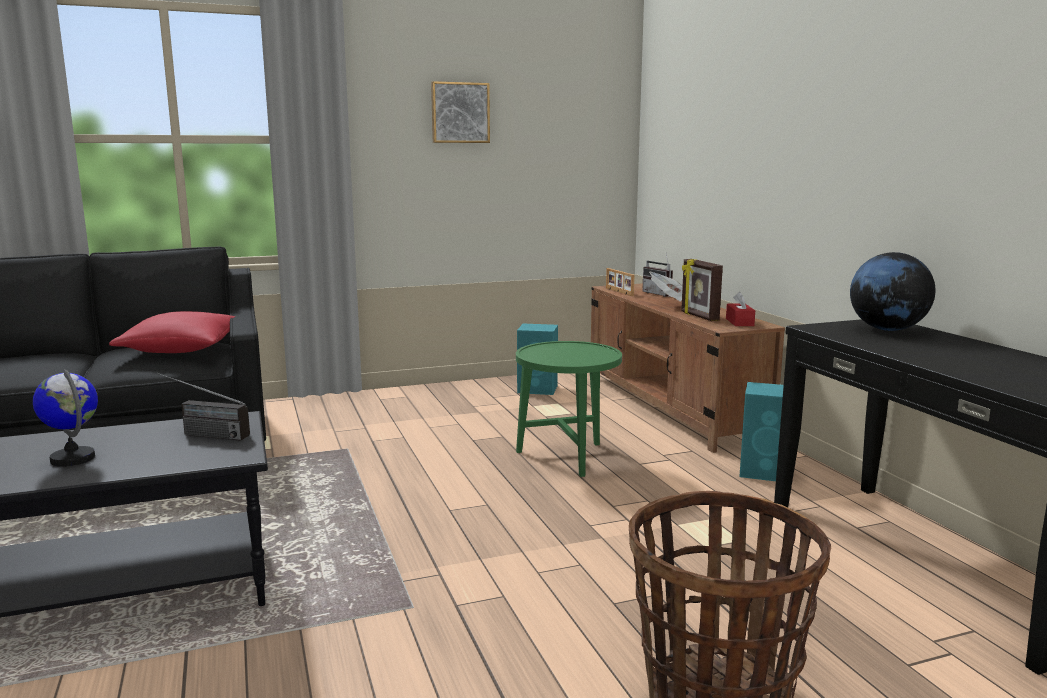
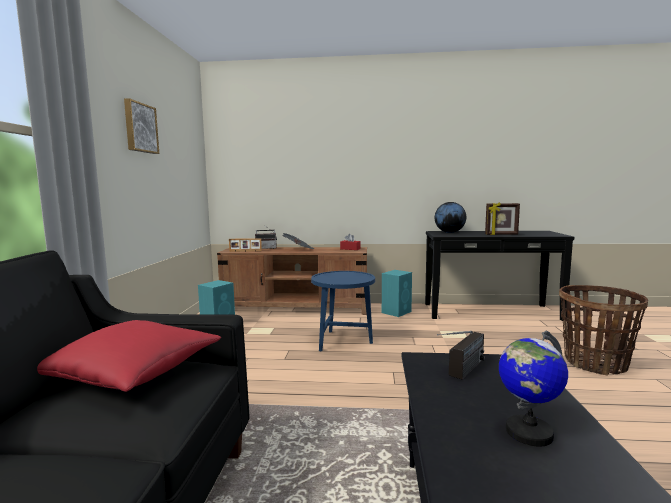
camera: 65 degrees left, 5 degrees down
green side table [516,341,622,477] -> blue side table [311,271,375,351]
picture frame [681,259,723,321] -> picture frame moved to [485,202,520,235]

